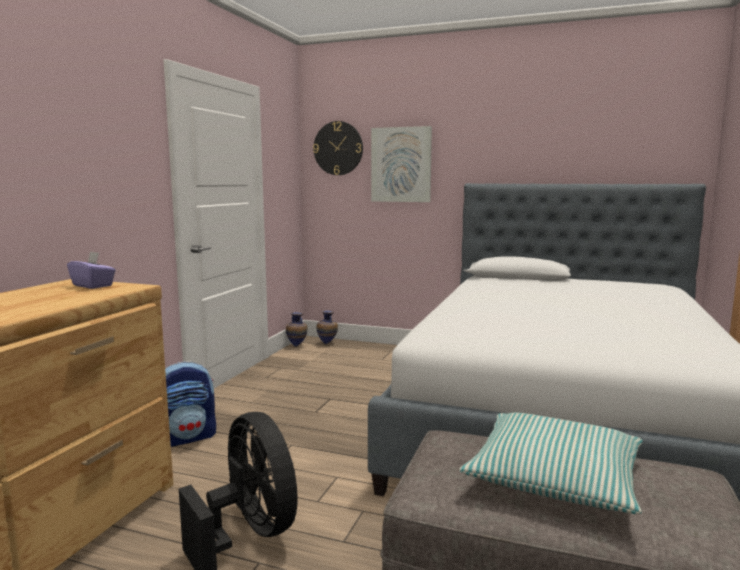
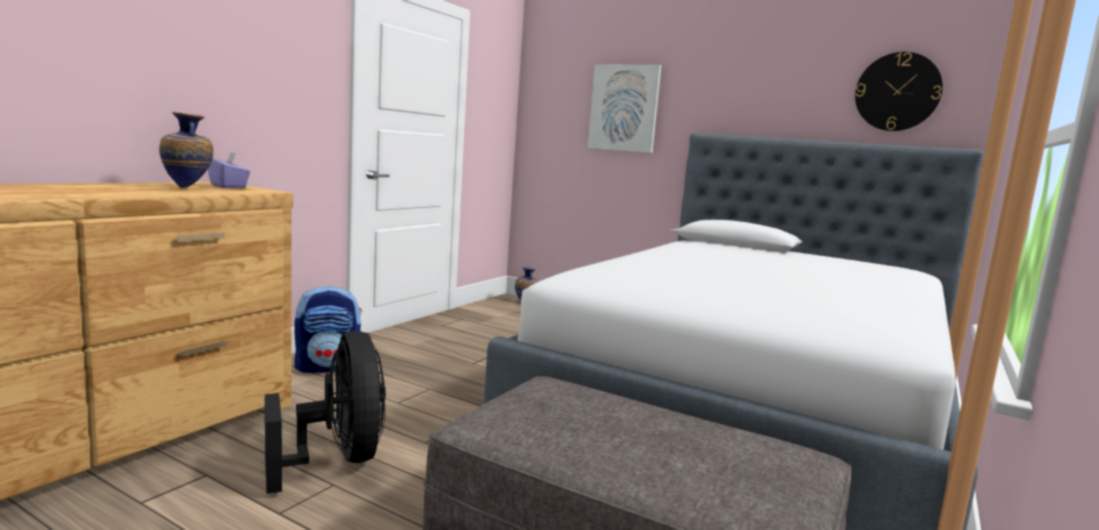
camera: 10 degrees right, 0 degrees up
vase [286,312,307,347] -> vase moved to [159,112,213,188]
wall clock [313,121,363,175] -> wall clock moved to [855,52,943,131]
pillow [459,413,643,514] -> none

